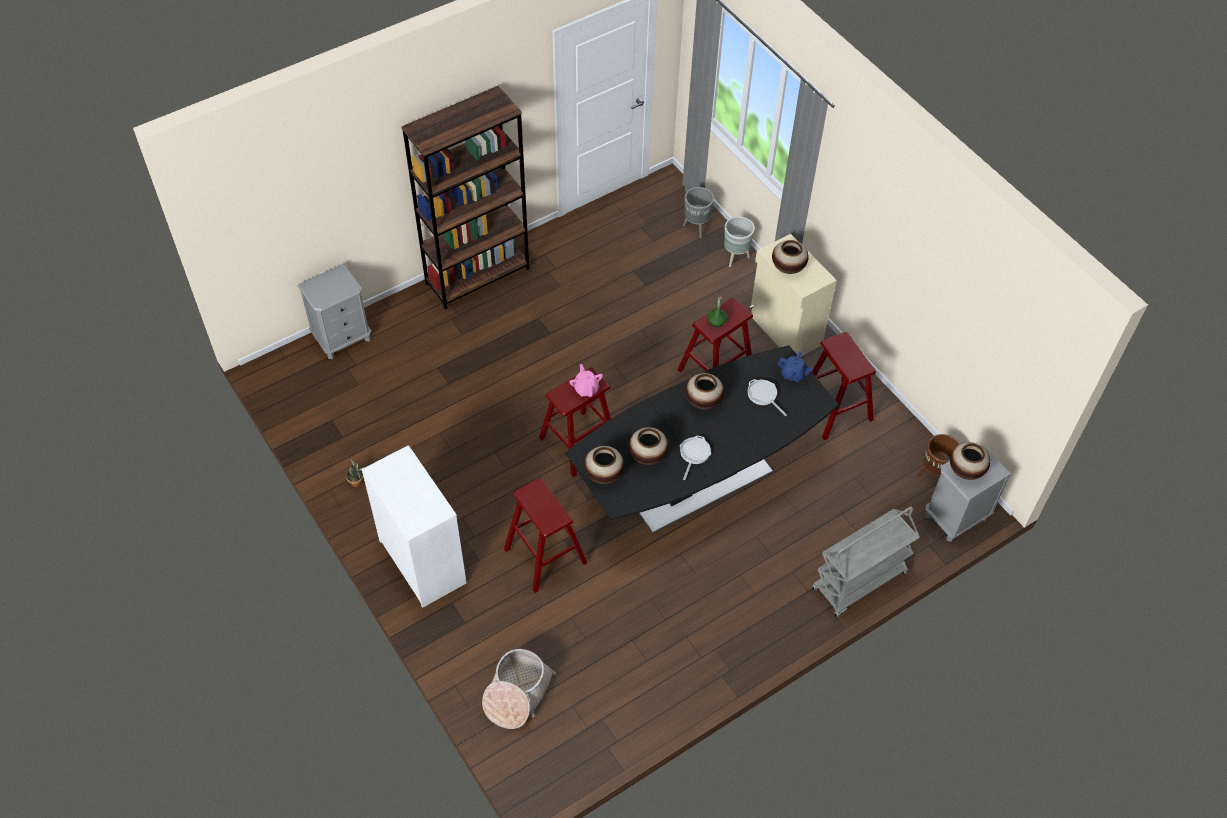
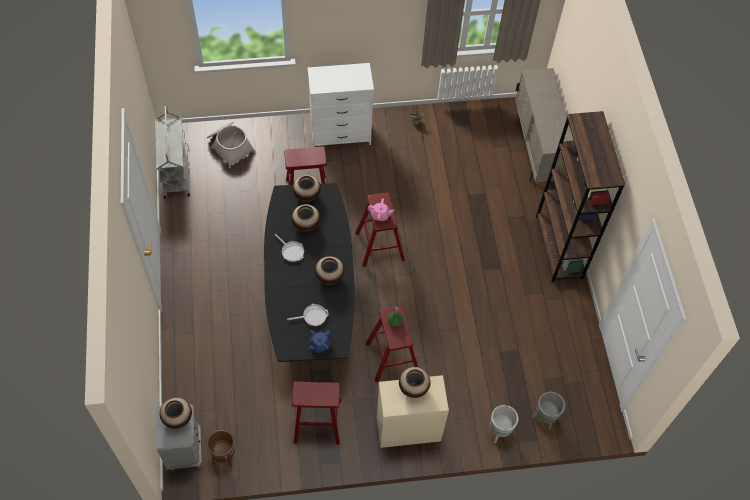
camera: 115 degrees right, 5 degrees up
grey nightstand [298,264,371,359] -> beige cabinet [515,68,574,182]
grey cart [812,506,920,618] -> grey cart moved to [156,106,190,199]

